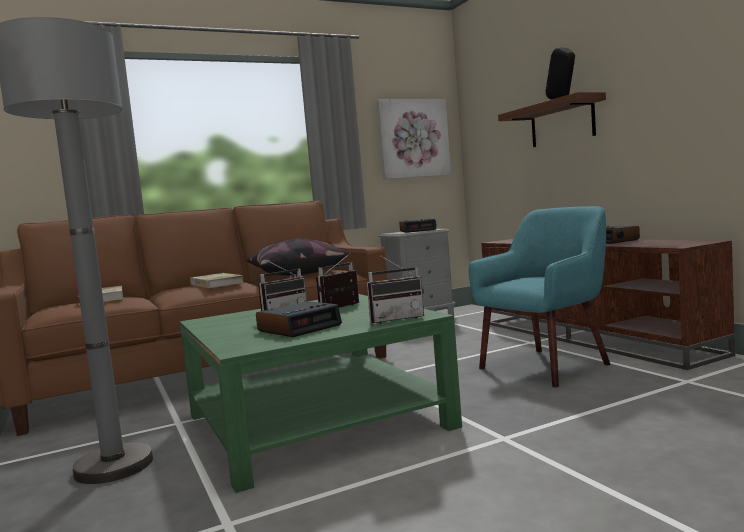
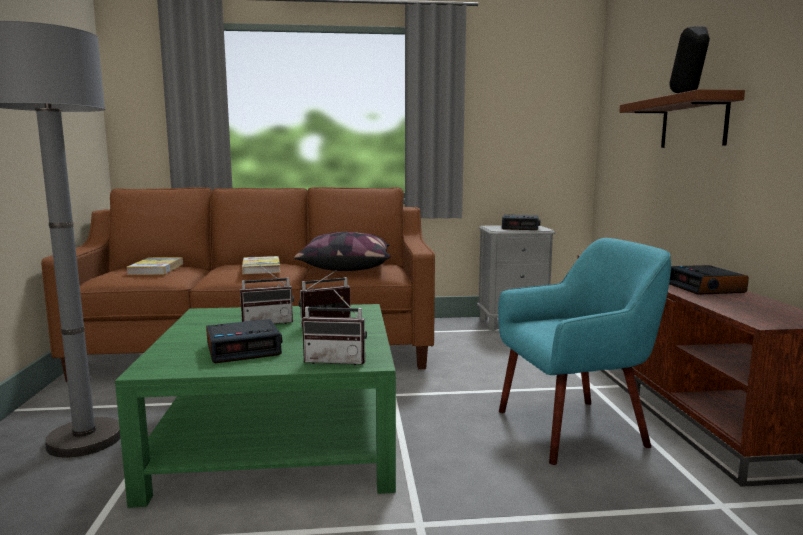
camera: 20 degrees right, 5 degrees up
picture [377,99,451,179] -> none

